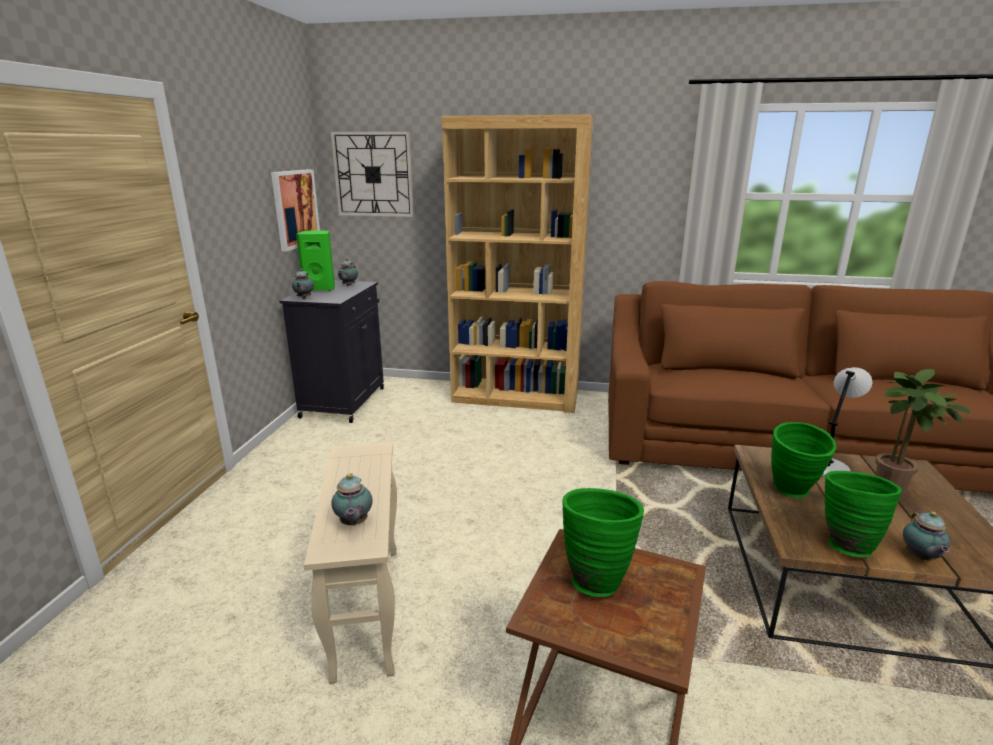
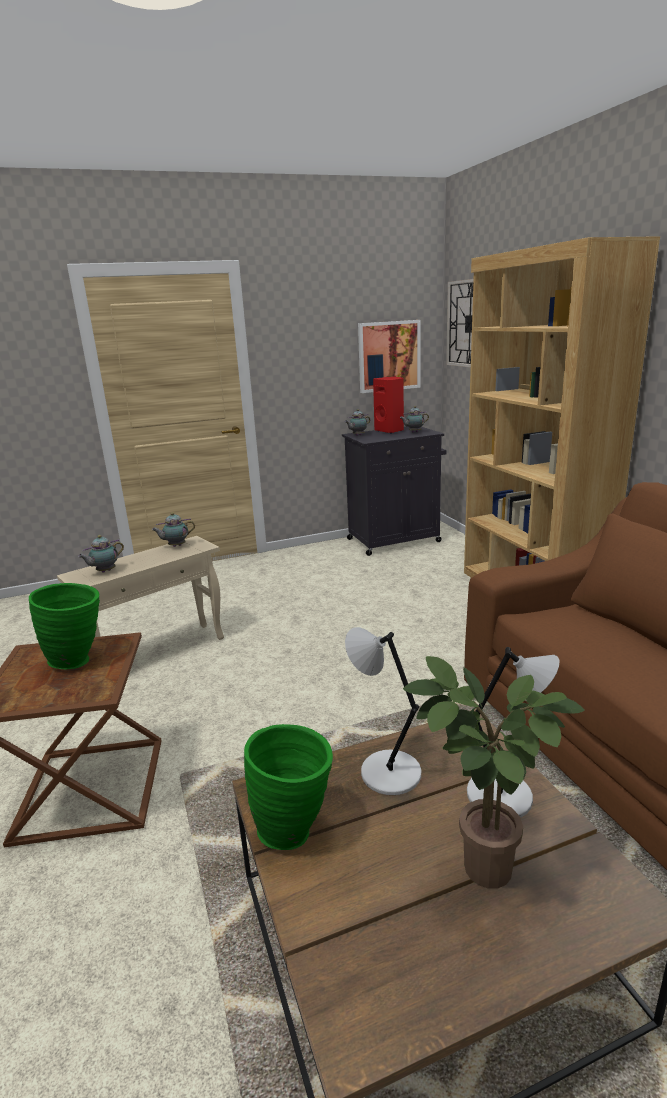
camera: 60 degrees right, 0 degrees up
green speaker [296,230,335,291] -> red speaker [373,377,404,434]
green vase [771,422,837,498] -> grey table lamp [345,627,421,795]
teapot [903,509,950,561] -> teapot moved to [152,512,195,547]

